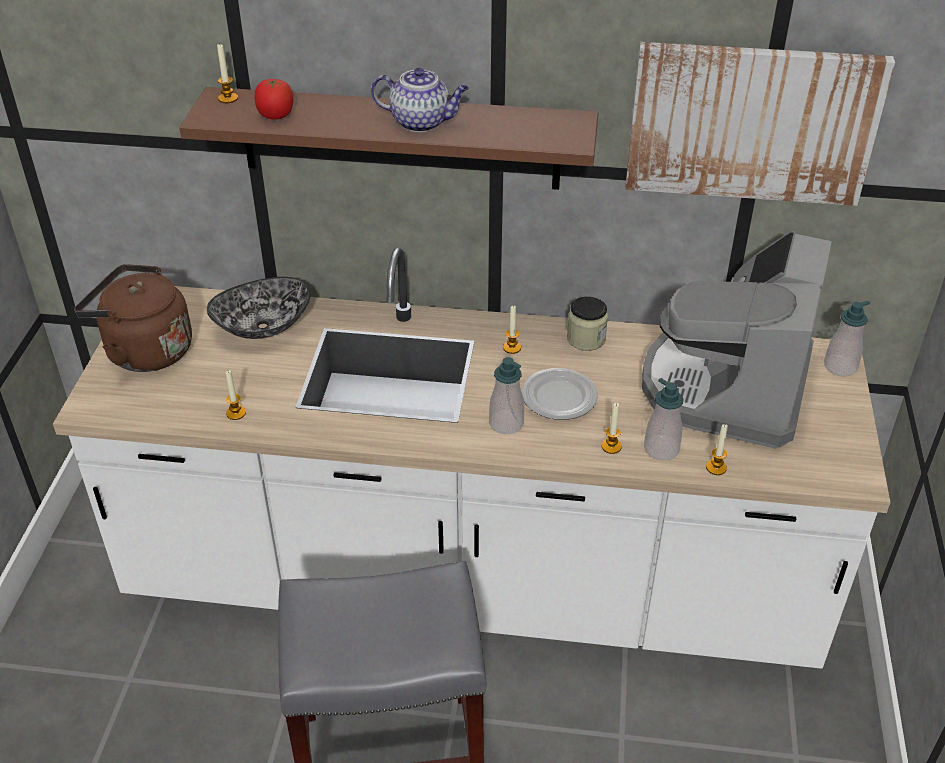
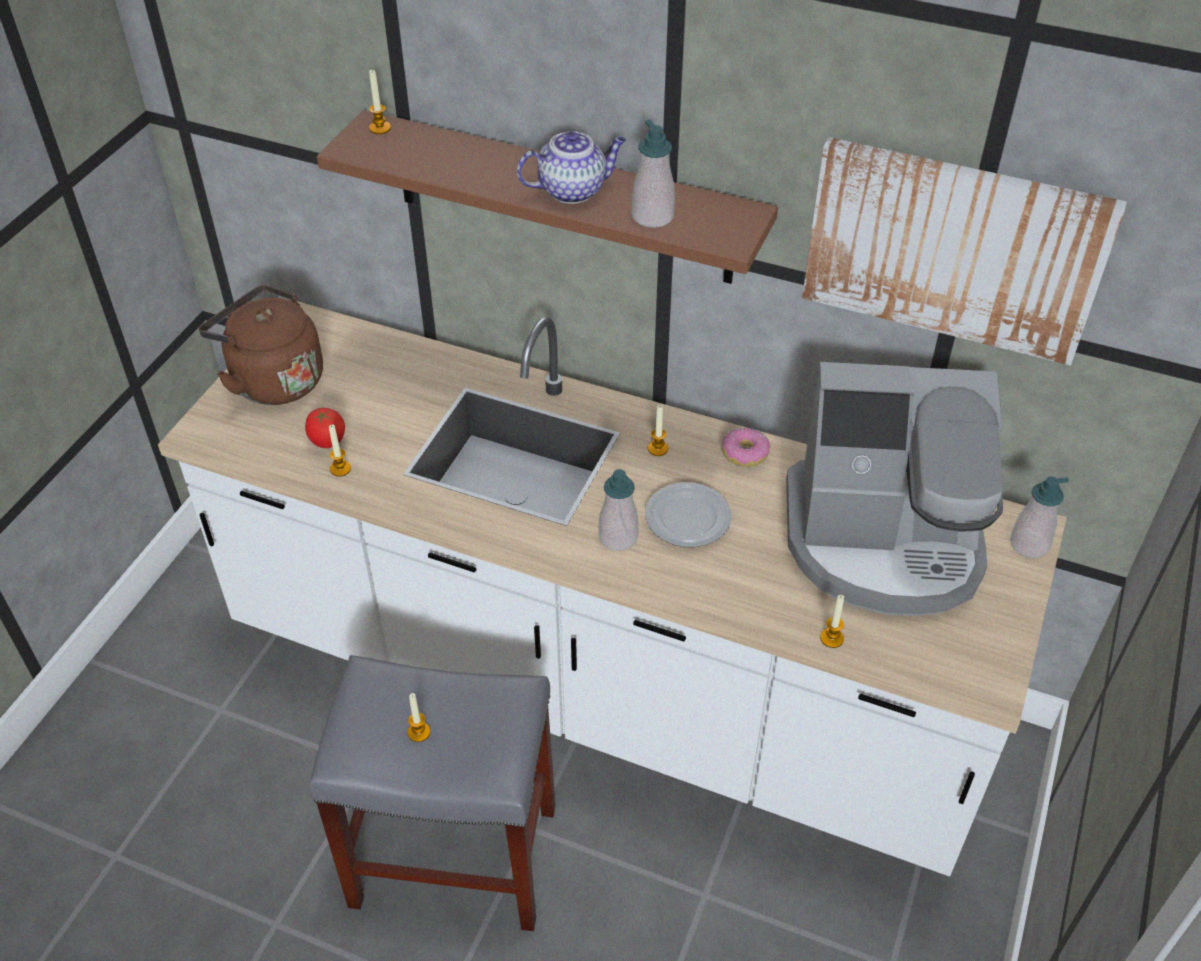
camera: 15 degrees right, 5 degrees up
bowl [207,277,310,339] -> none
tomato [255,78,293,120] -> tomato moved to [305,408,345,448]
teapot [371,68,469,132] -> teapot turned 45 degrees counterclockwise [517,131,626,204]
jar [567,297,608,351] -> donut [722,428,770,467]
candle [601,403,622,454] -> candle moved to [408,693,430,742]
coffee machine [642,230,832,449] -> coffee machine turned 120 degrees counterclockwise [786,362,1003,616]
soap dispenser [644,378,684,460] -> soap dispenser moved to [632,120,675,228]

